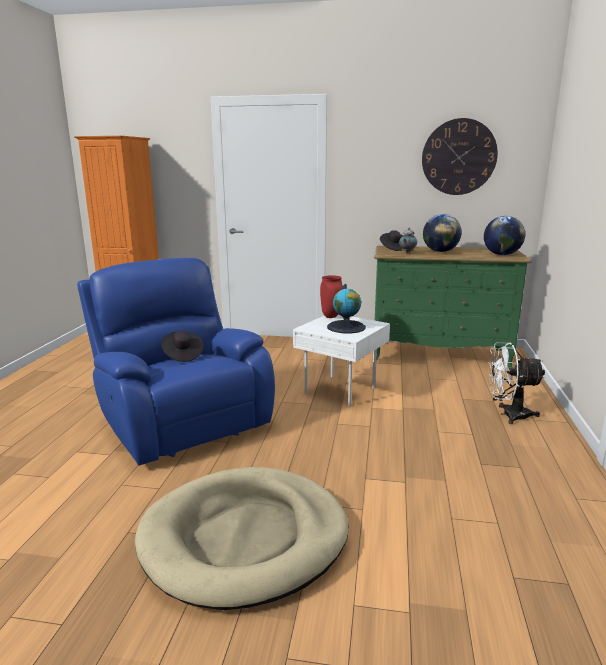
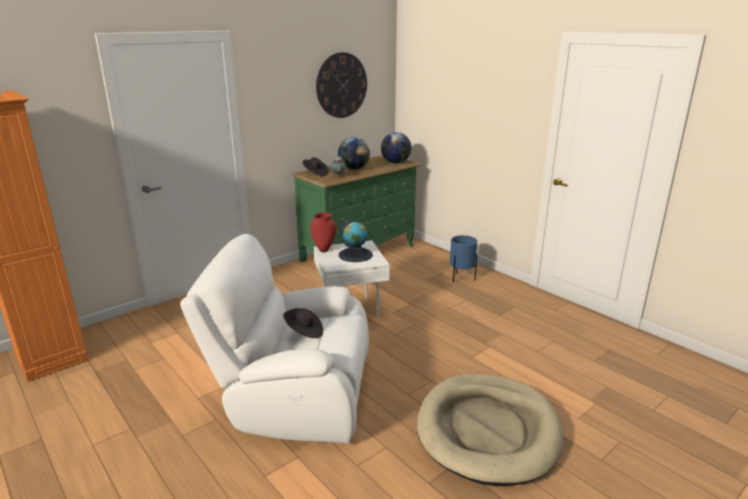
camera: 50 degrees left, 5 degrees up
blue armchair [77,258,275,466] -> white armchair [180,234,369,444]
white fan [488,343,545,424] -> blue planter [450,235,477,282]

